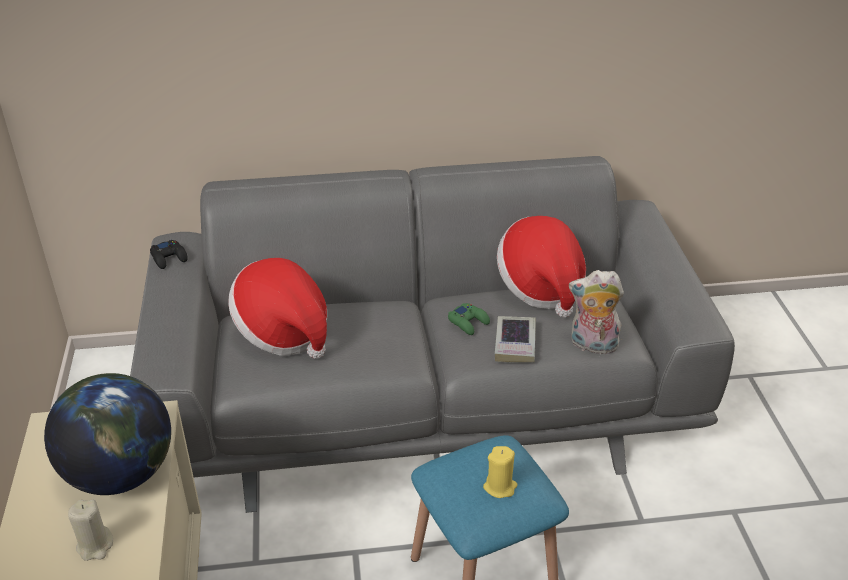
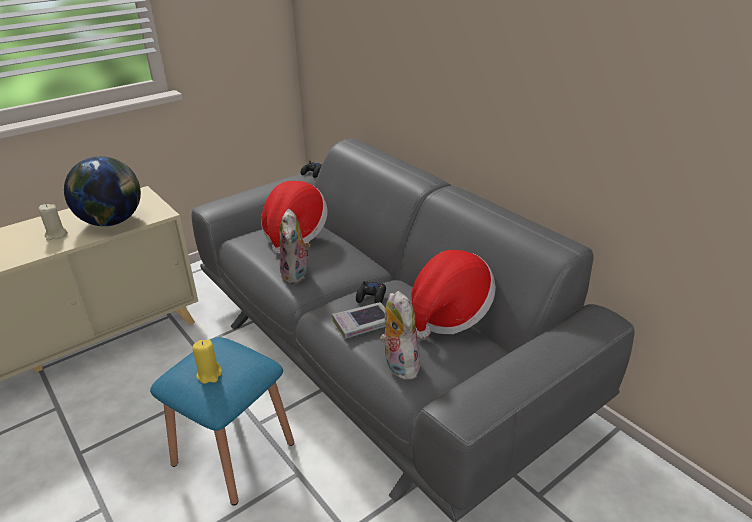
camera: 60 degrees right, 5 degrees down
green game controller [448,303,490,335] -> black game controller [356,281,386,303]
none -> plush toy [280,209,310,284]

